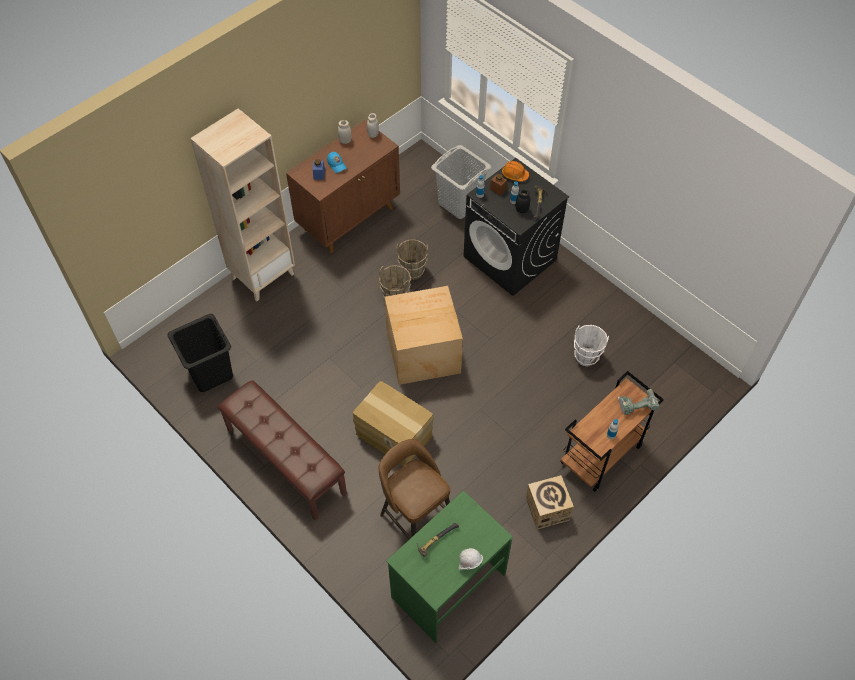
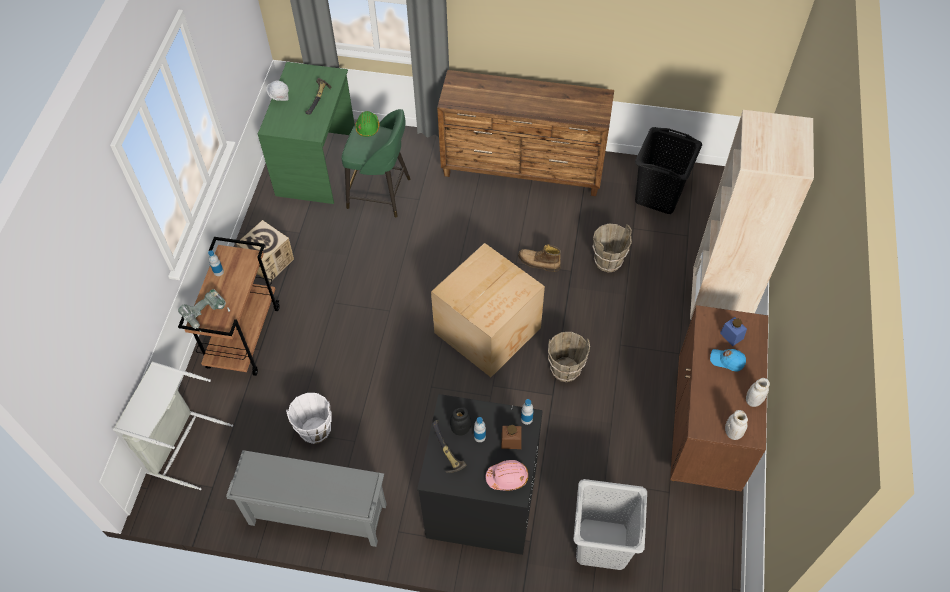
camera: 145 degrees right, 0 degrees up
brown bench [218,380,347,520] -> brown dresser [437,70,614,196]
cardboard box [353,381,434,466] -> none
brown stool [379,439,450,539] -> green stool [342,109,410,217]
brown bucket [396,240,428,280] -> brown bucket moved to [592,224,632,273]
orange hard hat [502,161,529,182] -> pink hard hat [486,460,528,491]
none -> grey laundry basket [113,362,233,490]
none -> grey shoe rack [226,450,387,547]
none -> green hard hat [355,111,379,137]
none -> boot [518,244,561,272]

